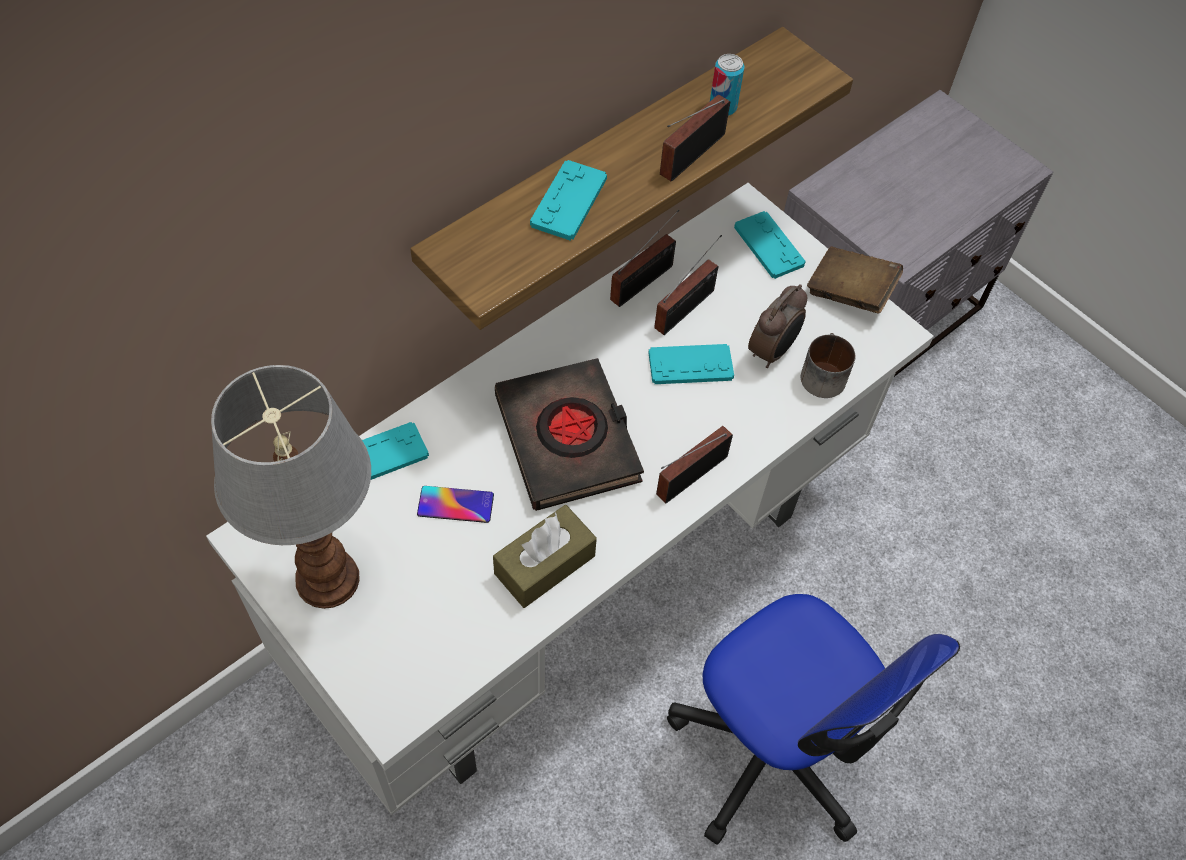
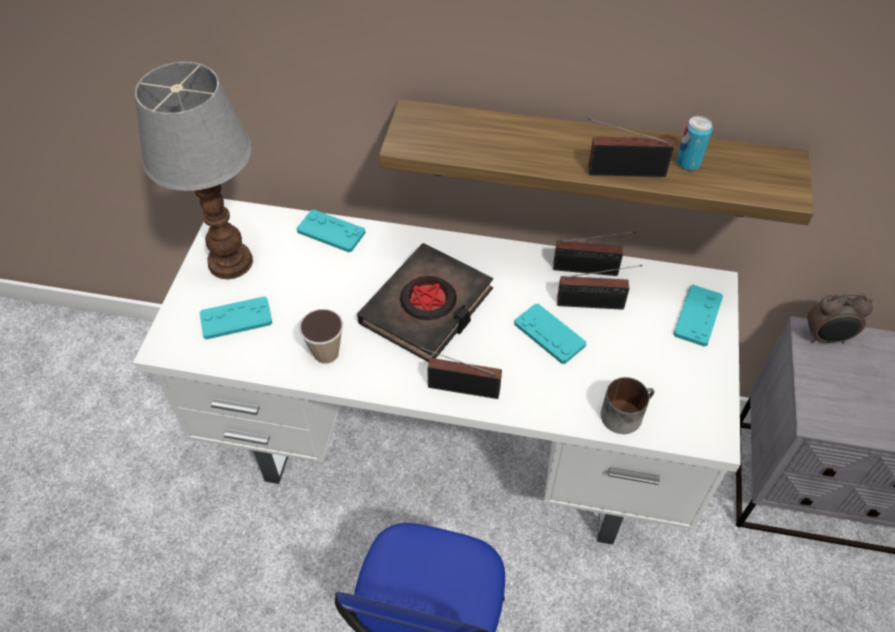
camera: 55 degrees right, 5 degrees down
phone [417,486,494,523] -> none
brown tissue box [493,505,597,608] -> cup [299,309,343,364]
turquoise game controller [530,160,607,240] -> turquoise game controller moved to [199,296,272,339]
alarm clock [748,284,807,368] -> alarm clock moved to [807,293,873,343]
brown book [807,246,903,314] -> none

